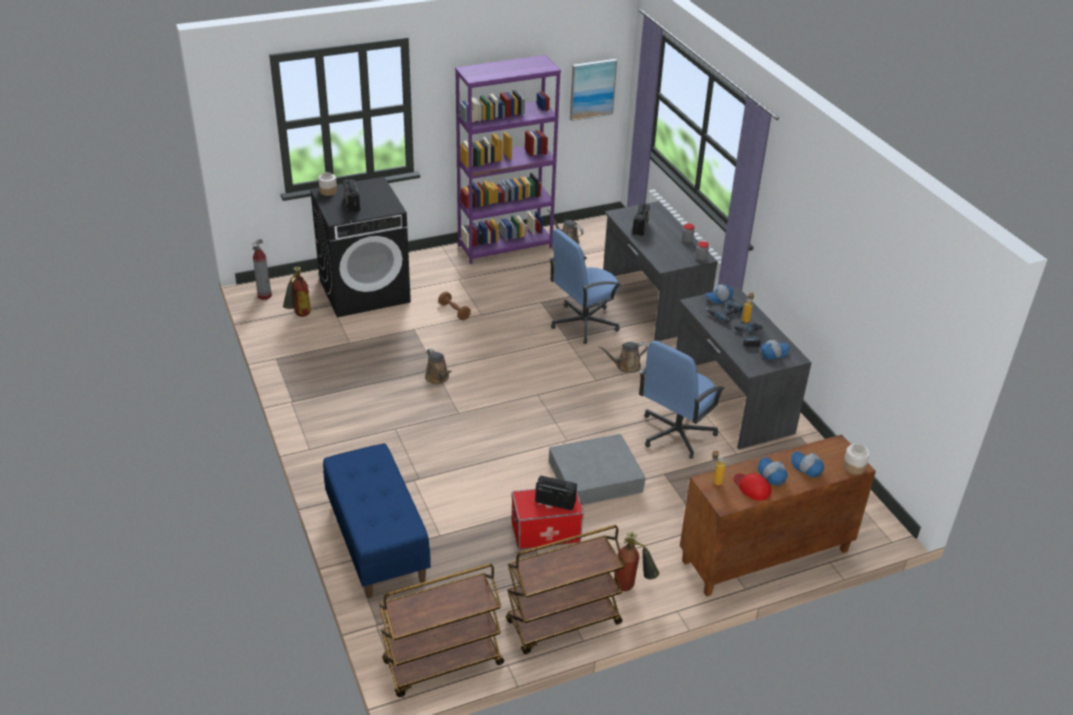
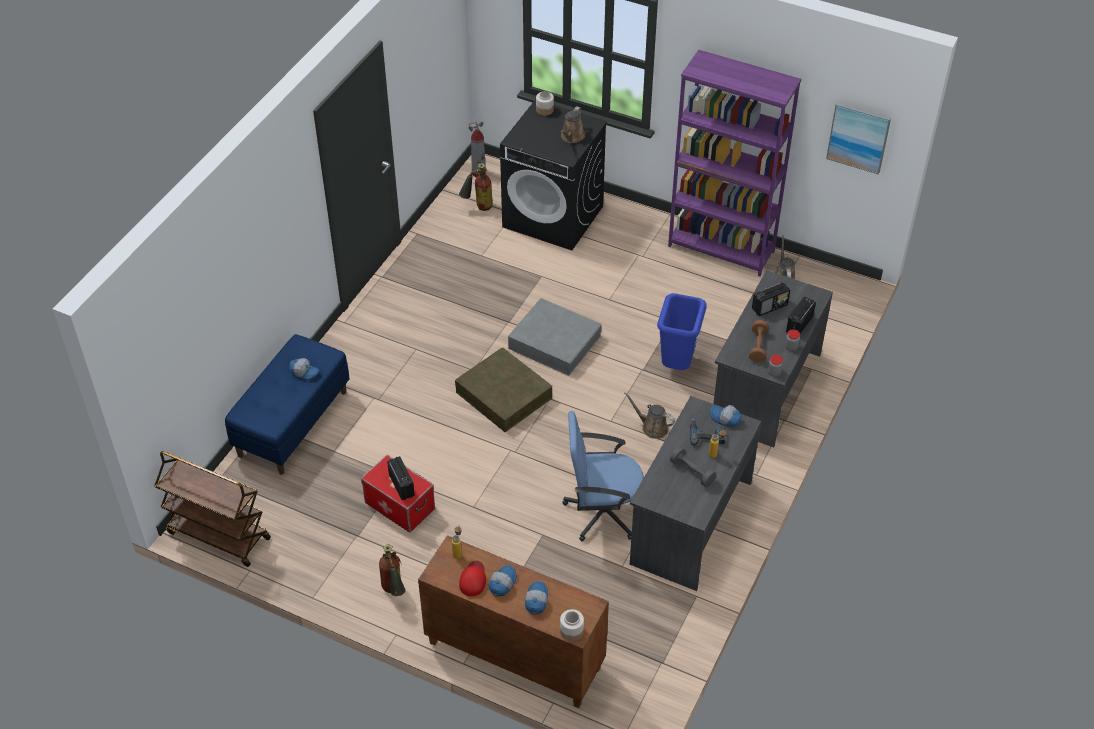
camera: 50 degrees right, 10 degrees up
radio [343,179,360,212] -> radio moved to [786,297,816,334]
brown watering can [425,348,452,384] -> brown watering can moved to [561,106,585,143]
brown dumbbell [438,292,471,320] -> brown dumbbell moved to [749,320,769,362]
brown cart [506,525,625,654] -> none
blue office chair [549,229,621,344] -> blue trash can [657,293,707,370]
grey storage box [549,434,645,505] -> grey storage box moved to [508,298,602,376]
power drill [735,324,765,347] -> grey dumbbell [670,447,716,487]
cap [761,340,790,360] -> cap moved to [289,358,319,380]
none -> brown storage box [455,348,552,432]

